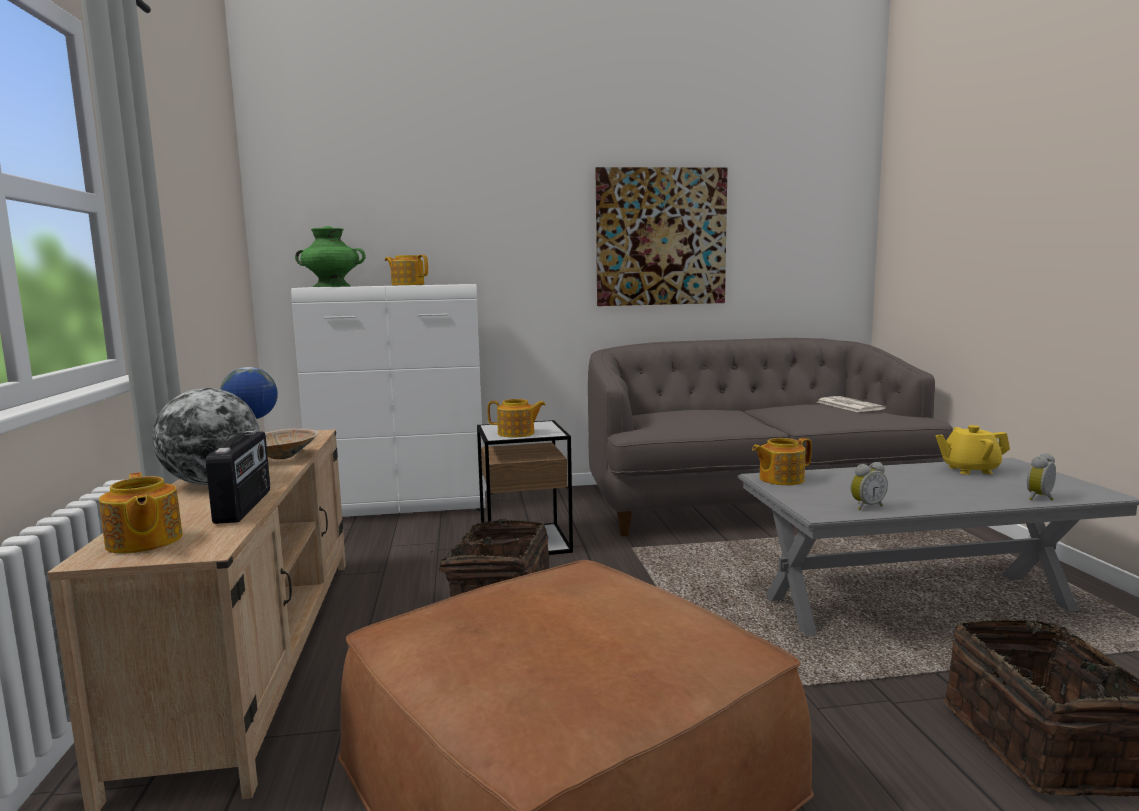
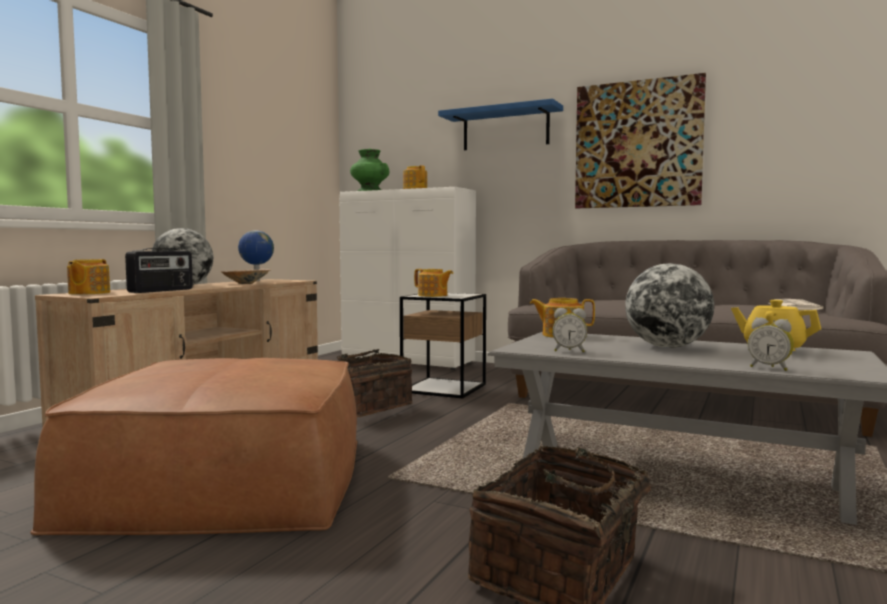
camera: 35 degrees right, 5 degrees down
alarm clock [1027,453,1056,500] -> alarm clock turned 135 degrees counterclockwise [748,317,794,371]
none -> blue shelf [438,98,563,150]
none -> globe [625,263,714,348]

